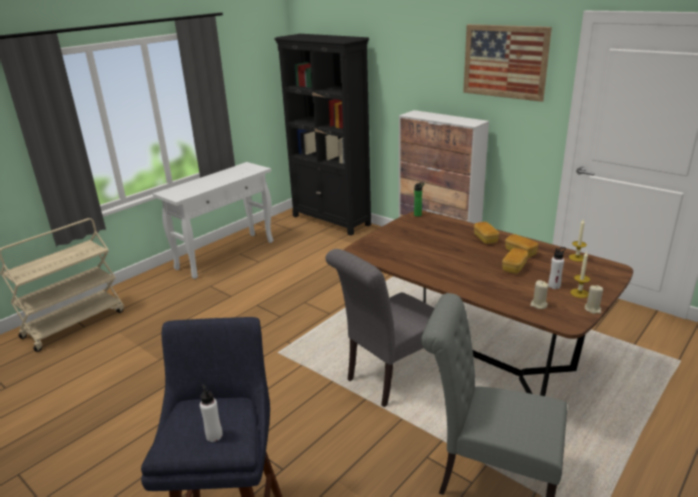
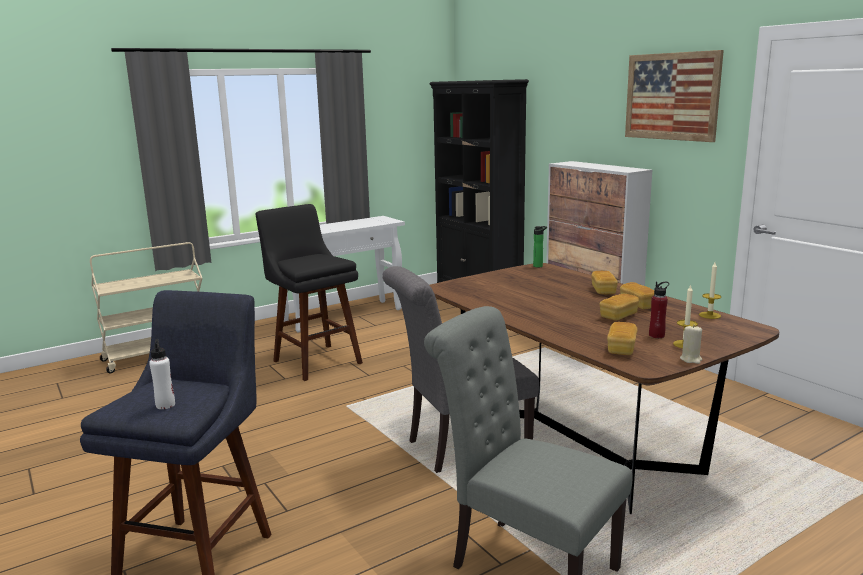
camera: 15 degrees right, 10 degrees down
beige candle [530,280,549,309] -> bread [607,322,638,355]
white bottle [548,247,566,289] -> red bottle [649,282,669,338]
none -> black stool [256,204,363,381]

